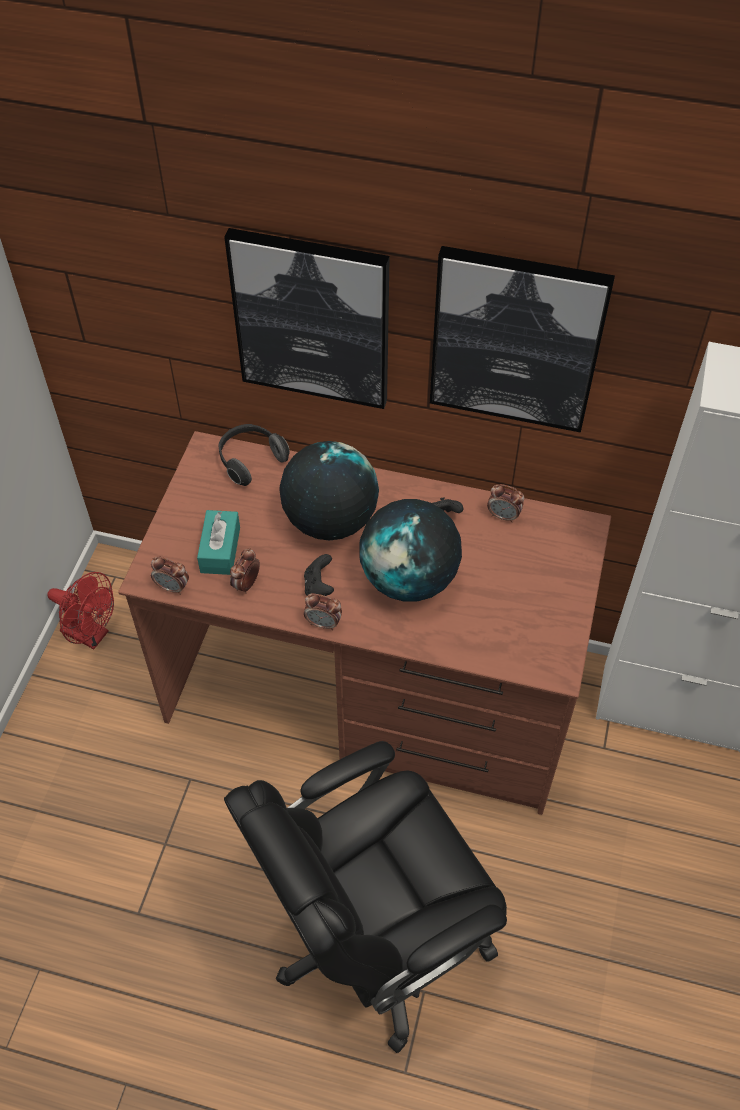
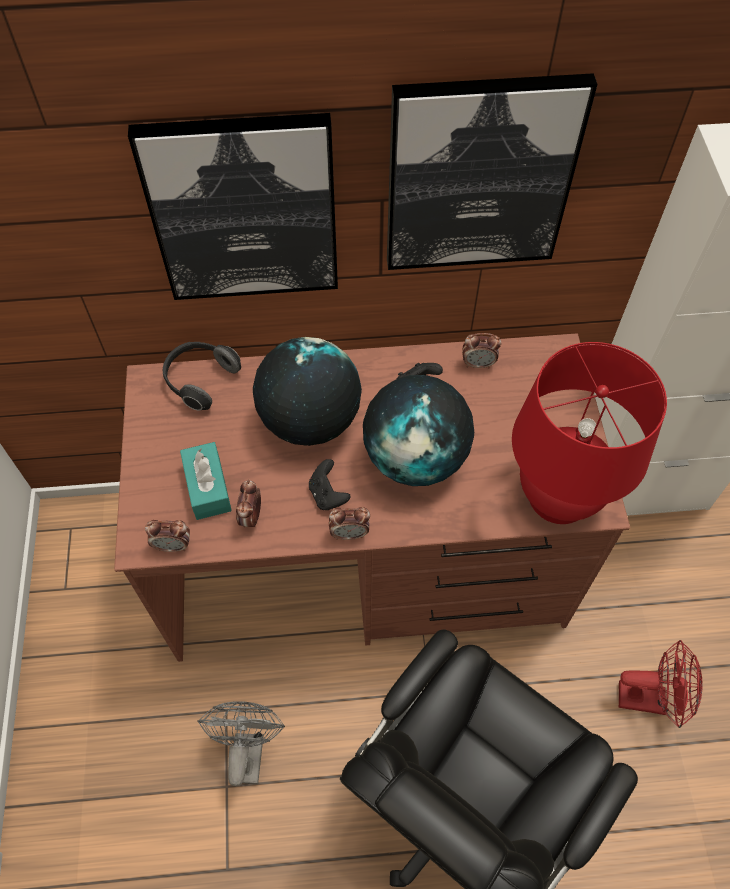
camera: 20 degrees left, 5 degrees up
red fan [47,572,114,649] -> red fan moved to [619,640,702,728]
none -> grey fan [197,702,285,786]
none -> red table lamp [512,342,667,524]

